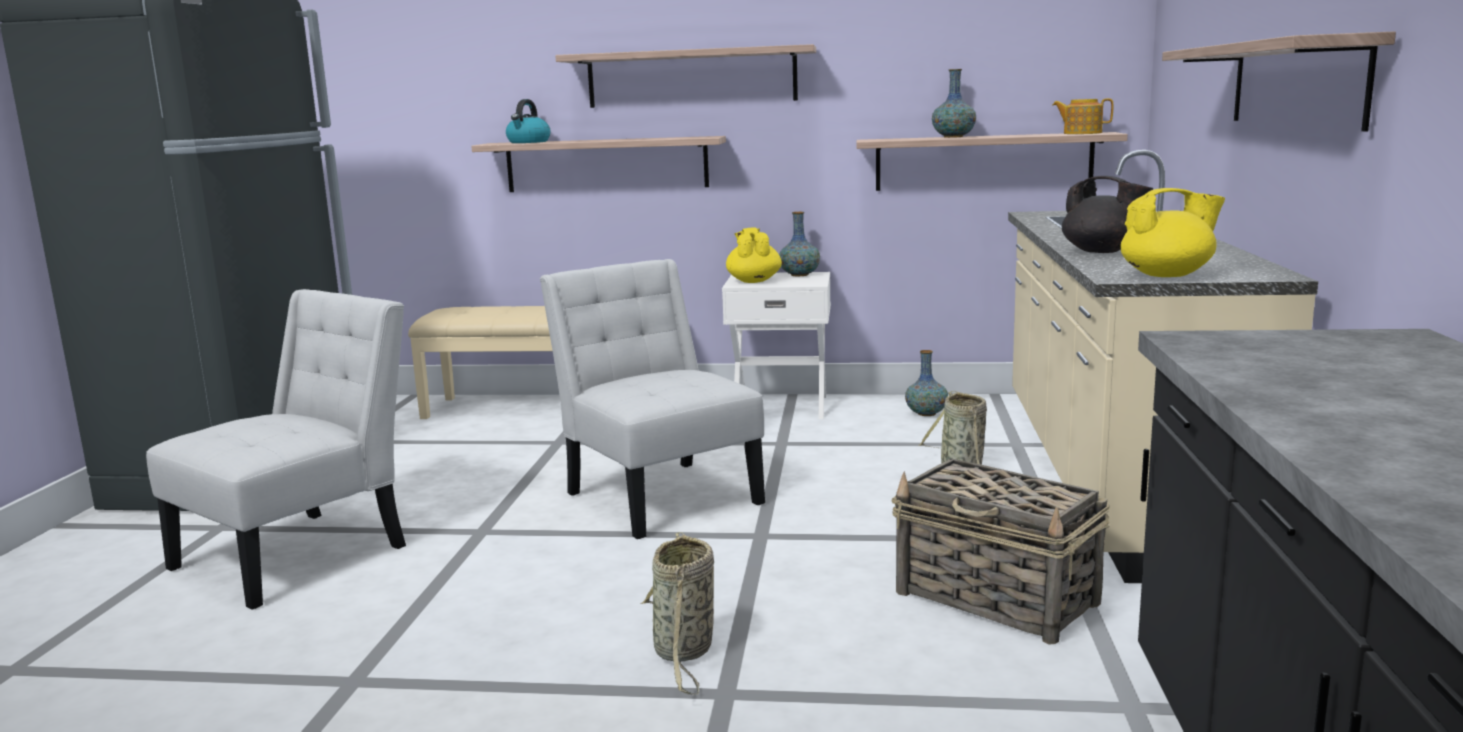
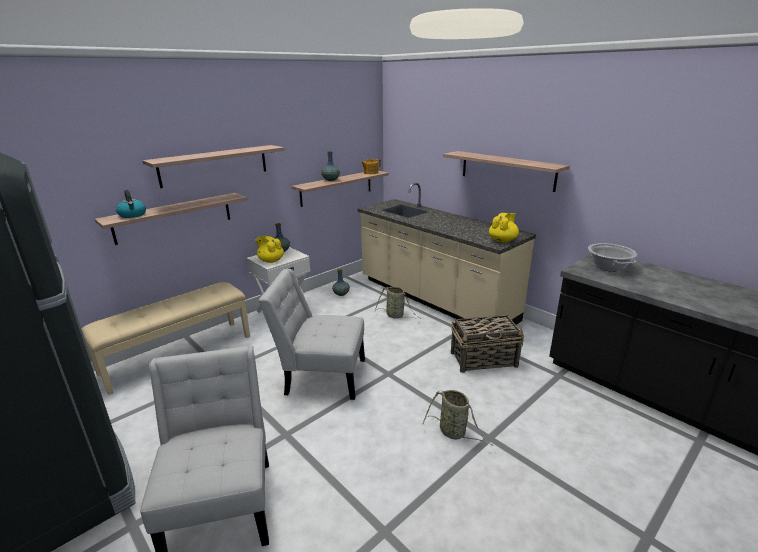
camera: 50 degrees left, 10 degrees up
black teapot [1062,176,1153,253] -> none
none -> cooking pot [588,243,637,272]

